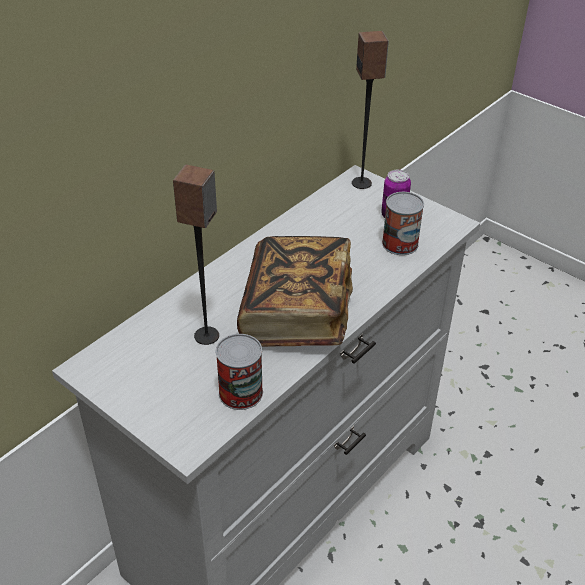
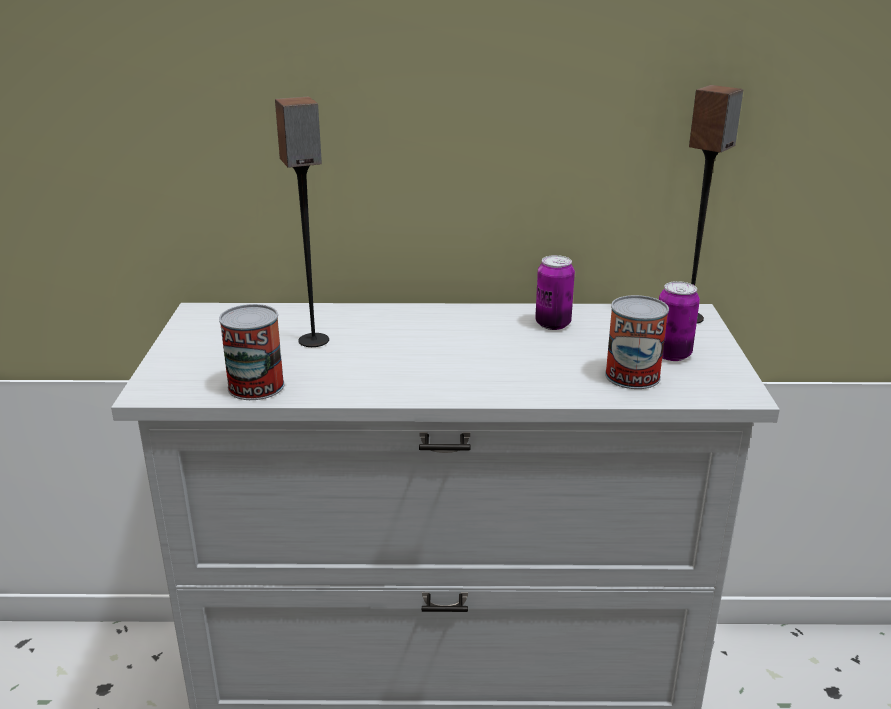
camera: 50 degrees right, 15 degrees down
book [237,236,353,347] -> none
none -> can [535,255,575,330]

